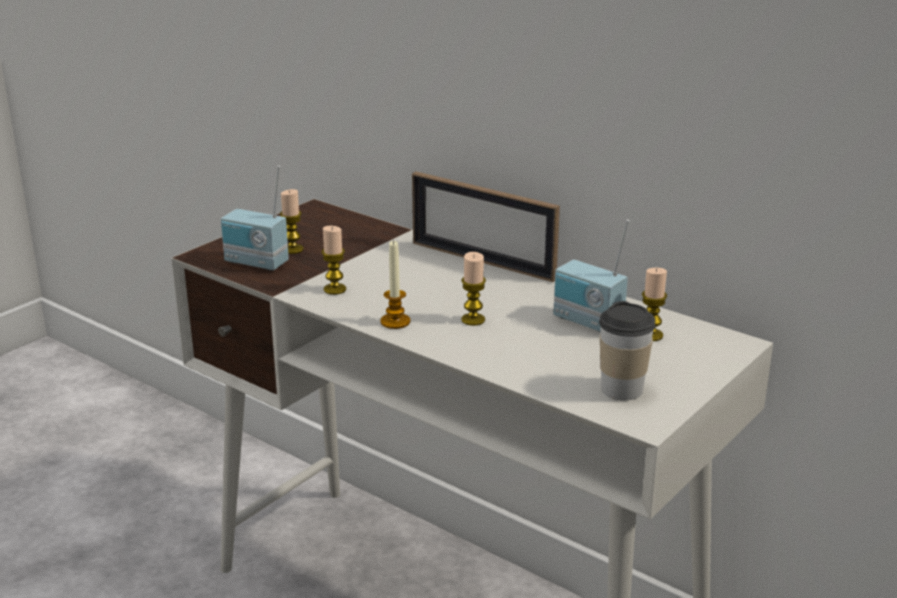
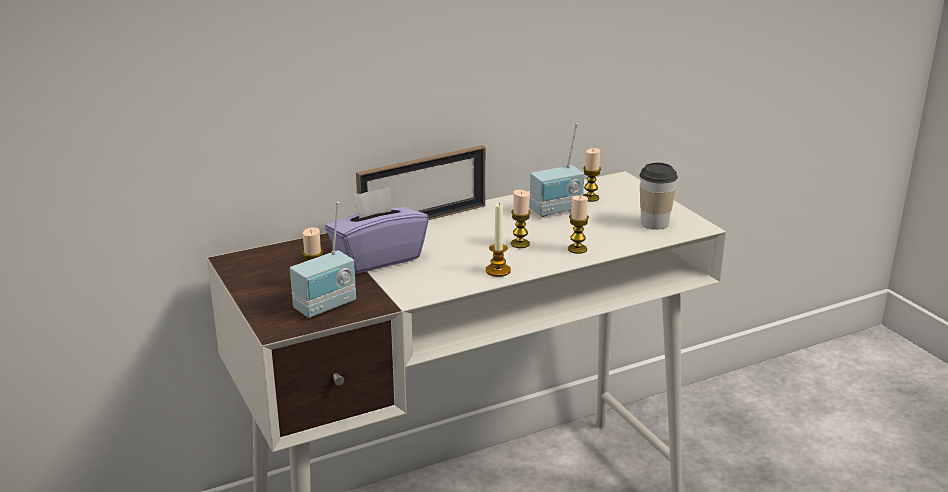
camera: 65 degrees left, 0 degrees up
candle [322,226,346,295] -> candle moved to [568,196,589,254]
none -> purple tissue box [325,187,429,274]

